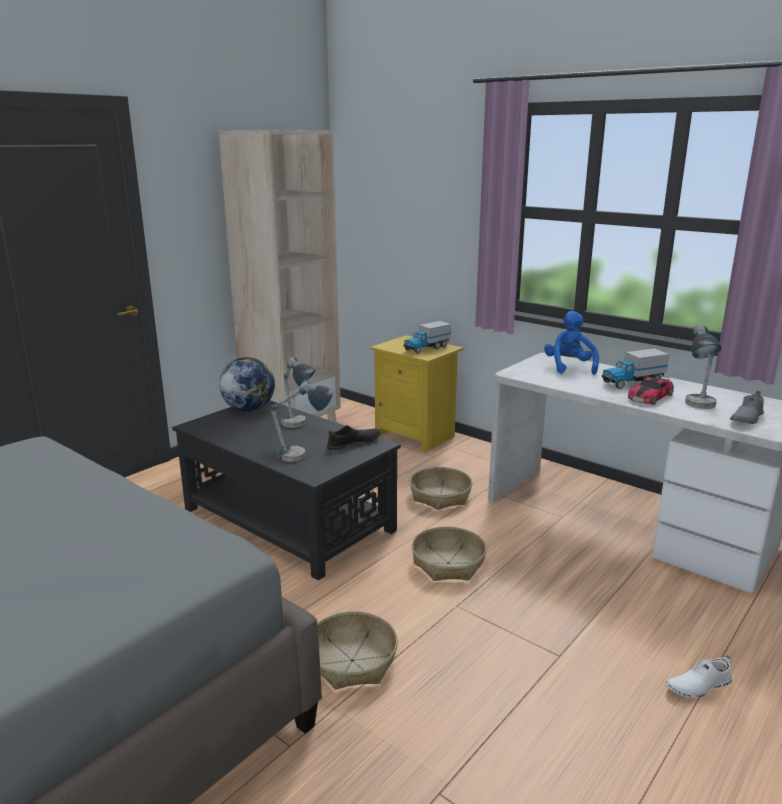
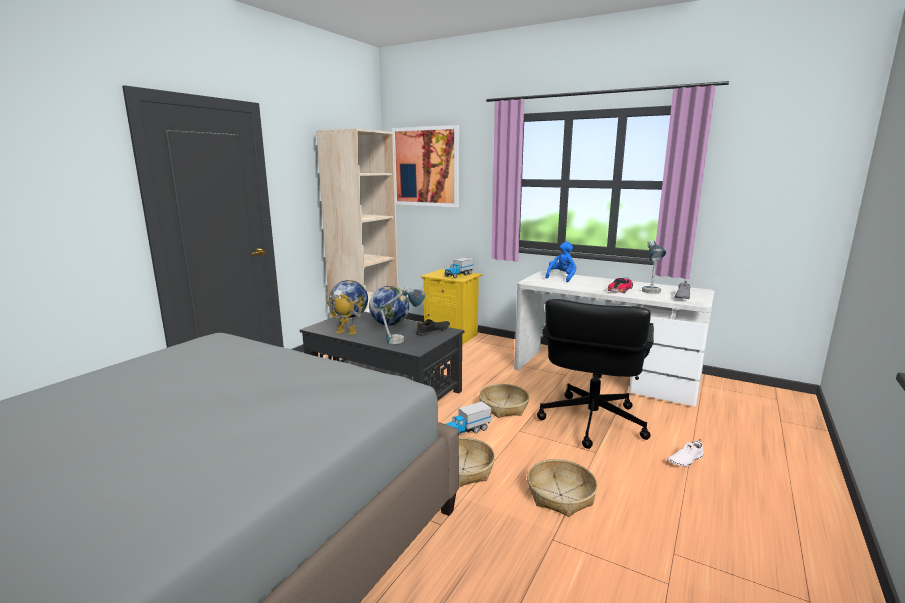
camera: 10 degrees left, 5 degrees down
table lamp [281,357,316,428] -> globe [369,286,409,326]
basket [410,467,472,510] -> basket moved to [527,459,598,517]
blue plush toy [544,311,599,375] -> blue plush toy turned 45 degrees clockwise [545,242,576,282]
toy truck [602,349,669,389] -> toy truck moved to [446,401,492,434]
none -> toy robot [326,289,363,335]
none -> picture [392,125,459,207]
none -> black office chair [537,299,654,449]

